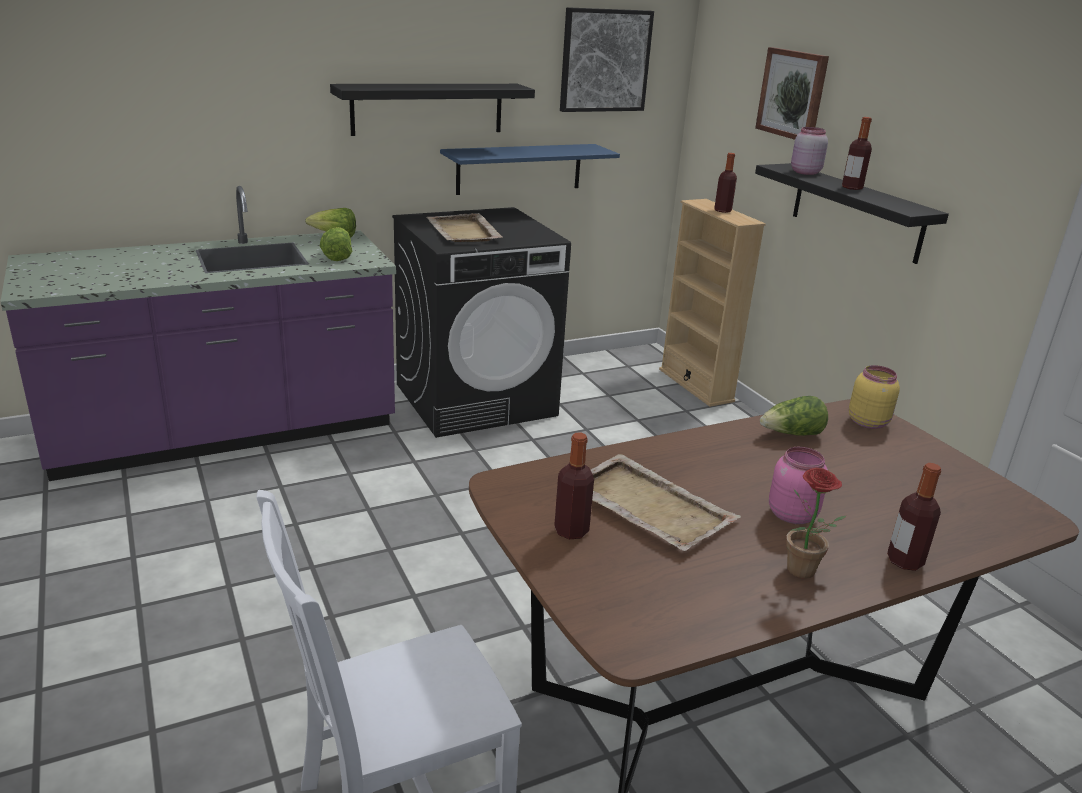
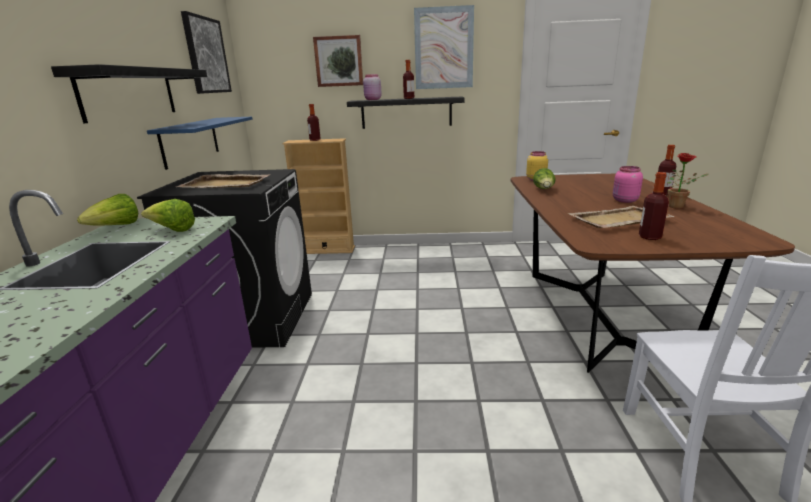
camera: 60 degrees left, 5 degrees down
none -> picture [414,5,474,89]

